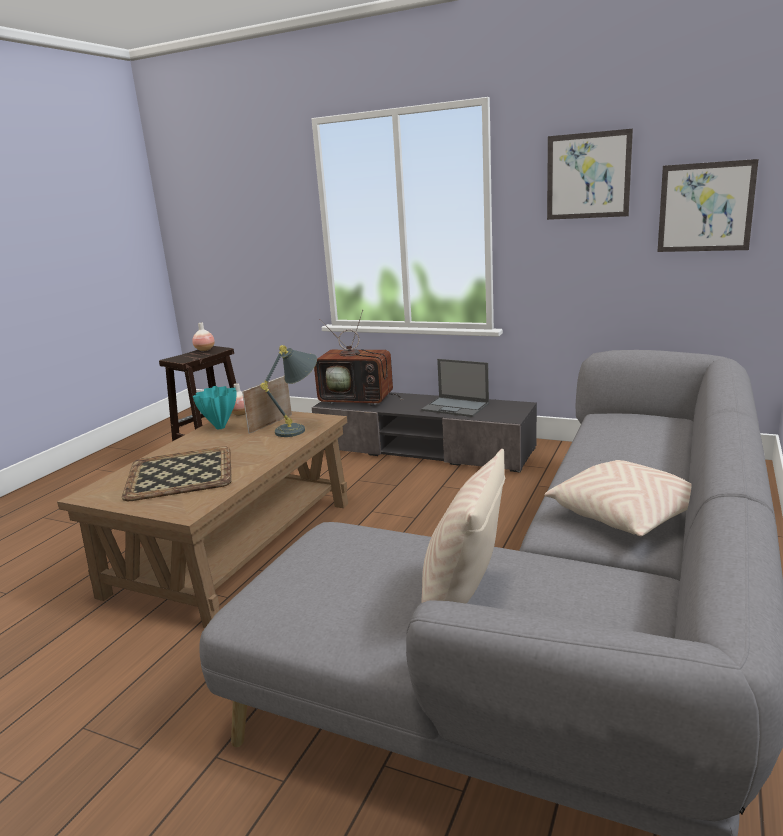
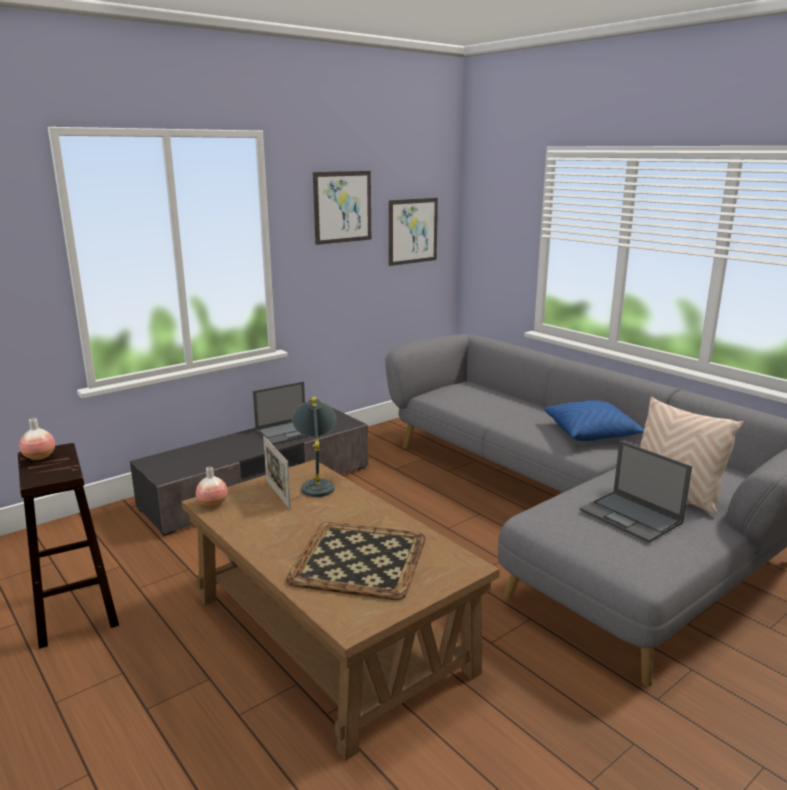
camera: 65 degrees left, 0 degrees up
turquoise vase [193,386,236,429] -> none
television [314,310,403,406] -> none
beige pillow [545,460,692,536] -> blue pillow [544,400,644,441]
none -> laptop [580,440,692,543]

